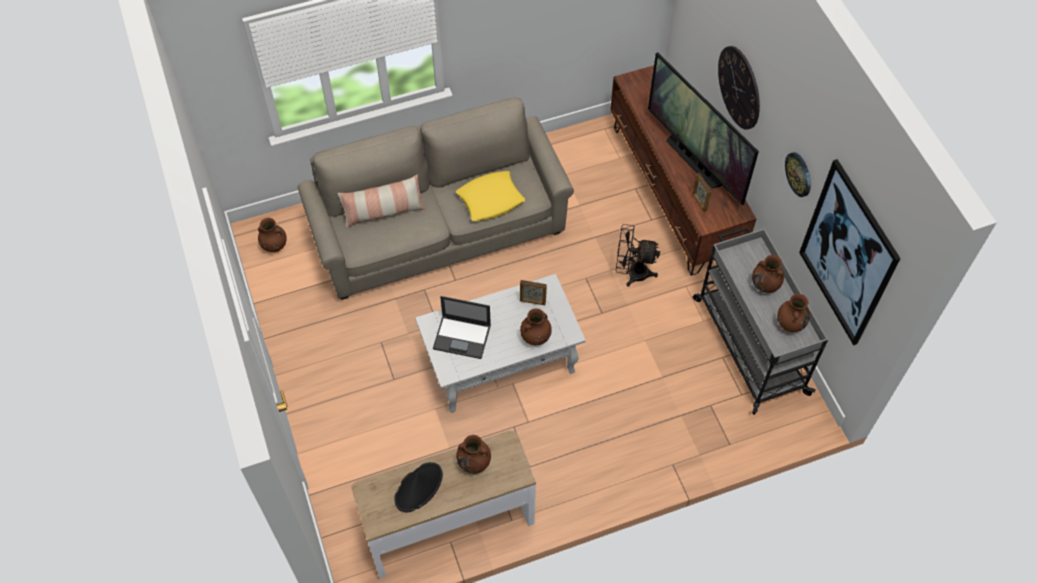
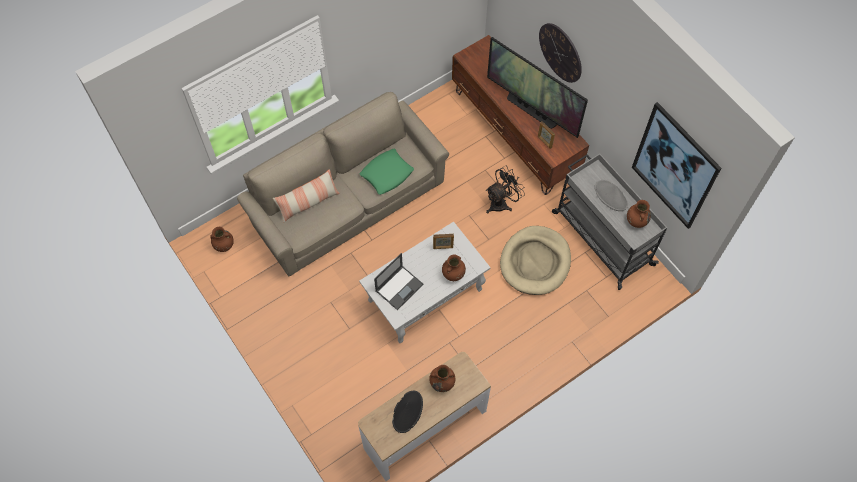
camera: 15 degrees left, 5 degrees up
laptop [433,296,491,359] -> laptop turned 45 degrees counterclockwise [374,253,423,310]
yellow pillow [456,171,525,221] -> green pillow [360,149,414,195]
black fan [616,224,660,286] -> black fan turned 150 degrees clockwise [486,165,525,213]
brown vase [752,255,784,293] -> grey hat [594,180,628,211]
wall clock [785,152,811,197] -> none
none -> beige dog bed [500,226,571,295]

